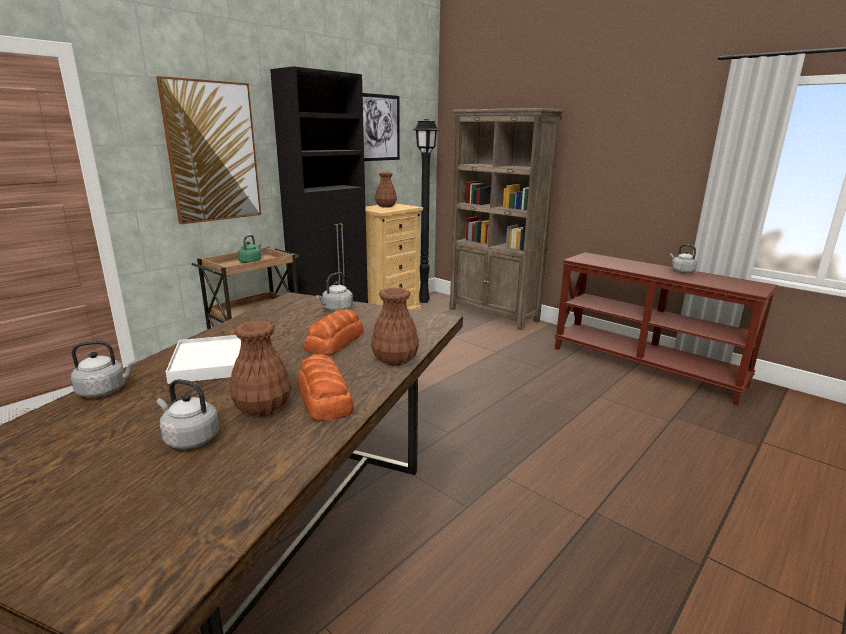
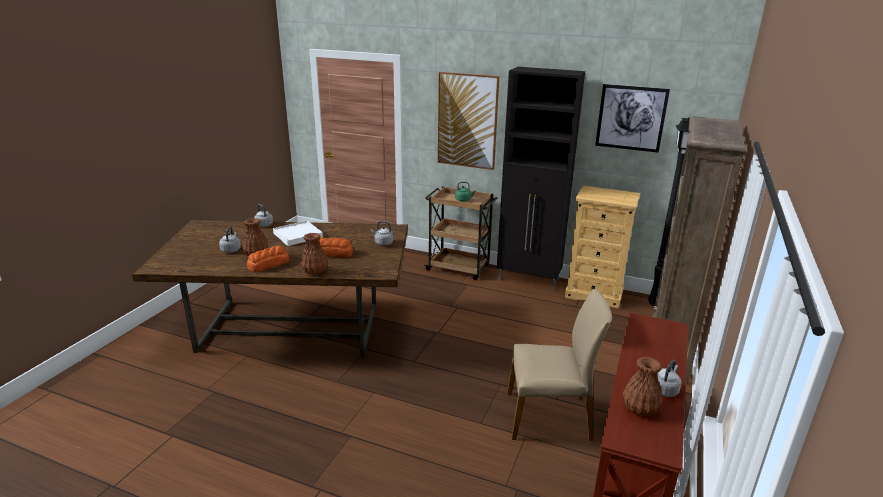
camera: 70 degrees right, 5 degrees up
brown vase [375,172,397,208] -> brown vase moved to [623,357,662,416]
none -> beige chair [507,289,612,441]

